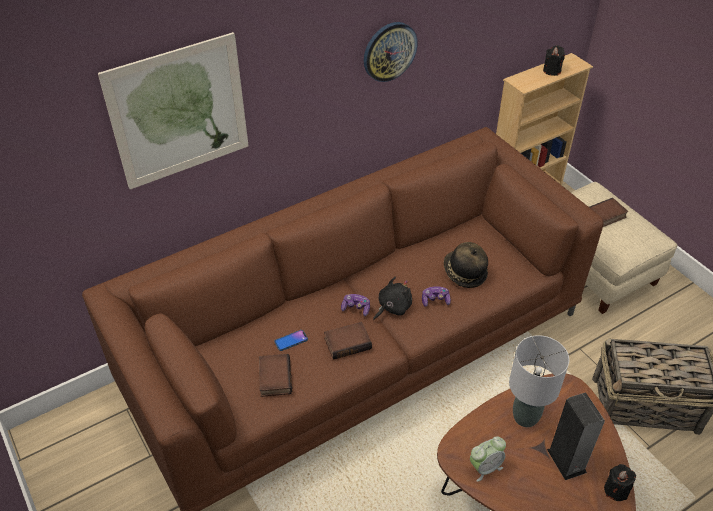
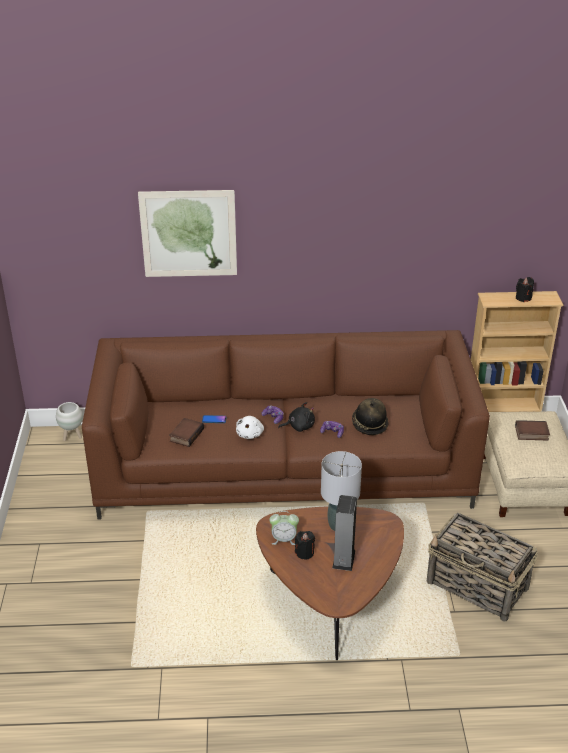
camera: 30 degrees right, 10 degrees down
book [324,322,372,360] -> white plush toy [236,416,264,439]
wall clock [364,22,418,82] -> none
black candle [604,464,636,501] -> black candle moved to [295,531,315,560]
none -> white planter [56,402,83,441]

